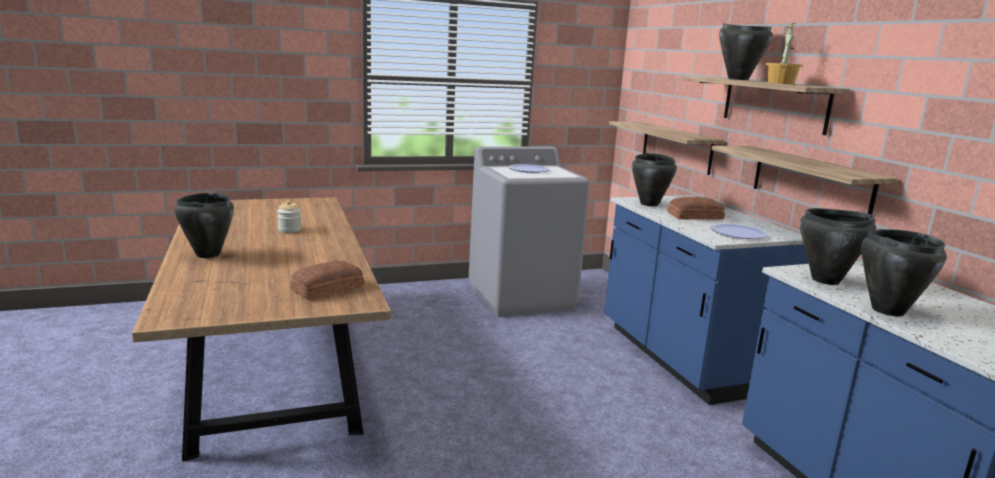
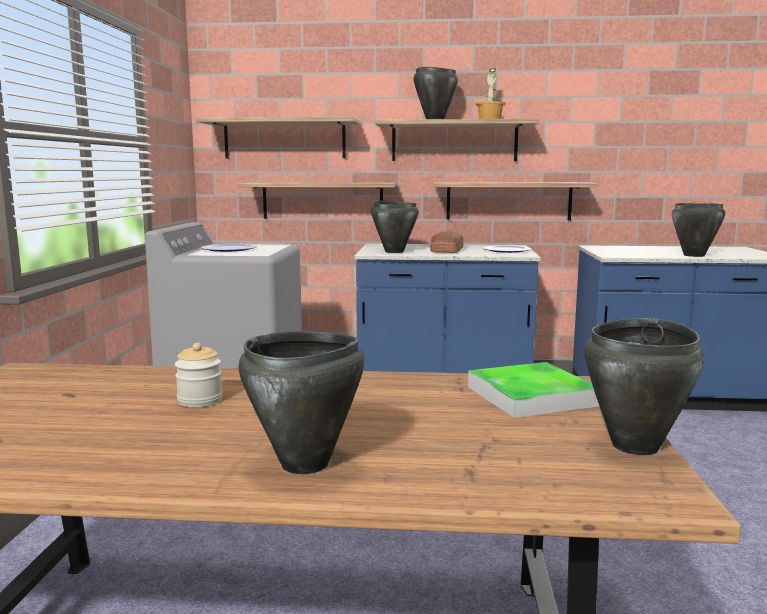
camera: 65 degrees left, 5 degrees down
bread [290,261,364,300] -> tray [468,362,599,418]
black cooking pot [800,208,876,285] -> black cooking pot moved to [584,318,705,455]
none -> shelf [196,117,359,158]

